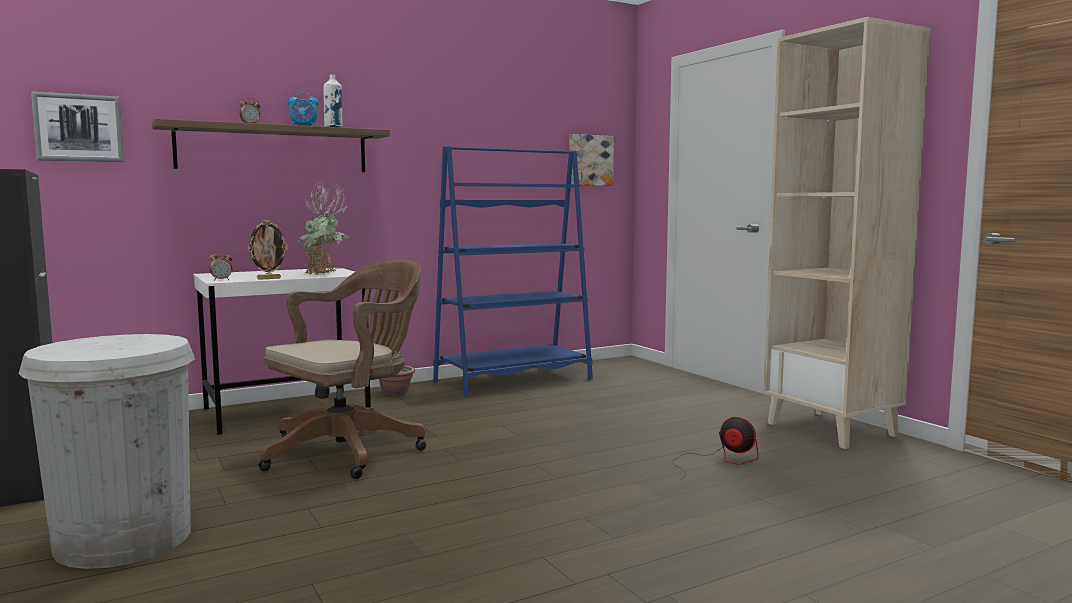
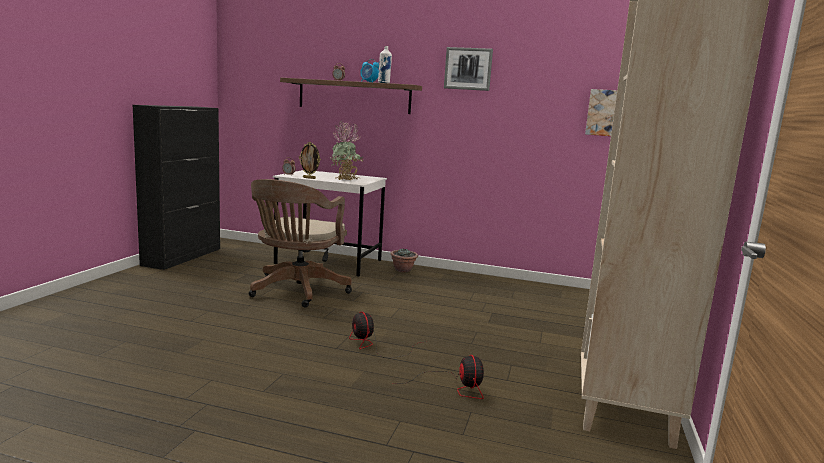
camera: 45 degrees right, 5 degrees up
white trash can [19,334,195,569] -> none
picture [31,91,124,162] -> picture moved to [444,47,493,91]
brown office chair [259,260,426,479] -> brown office chair turned 105 degrees clockwise [249,179,352,308]
blue bookcase [433,146,593,397] -> none
none -> fan [349,312,421,358]

